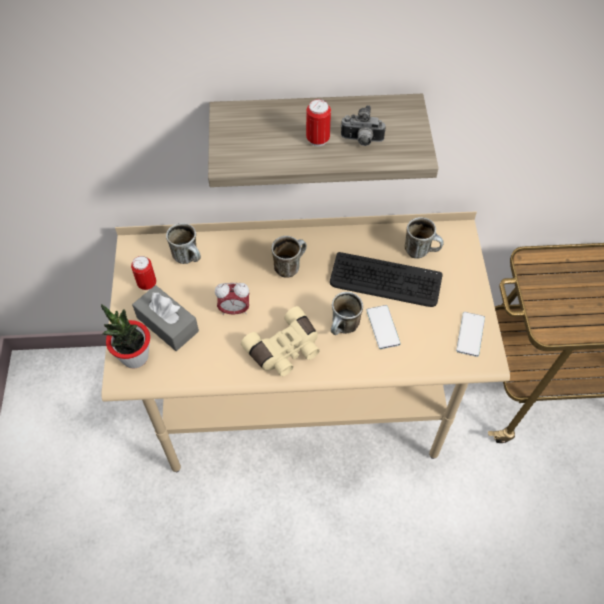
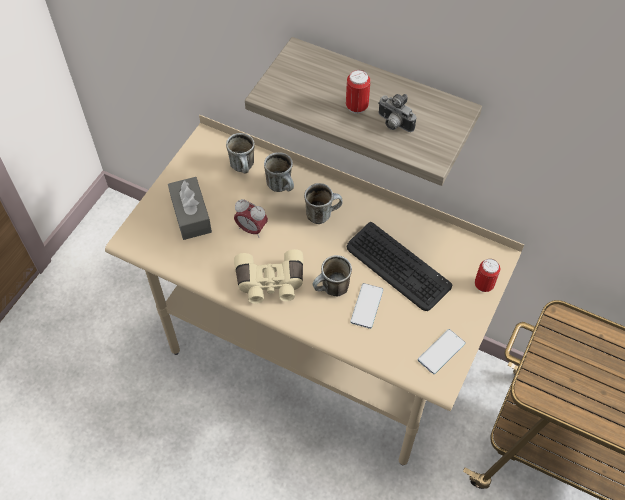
camera: 30 degrees right, 0 degrees up
potted plant [101,304,150,369] -> none
can [131,256,156,290] -> can moved to [475,259,500,292]
mug [405,217,444,258] -> mug moved to [264,152,294,192]

